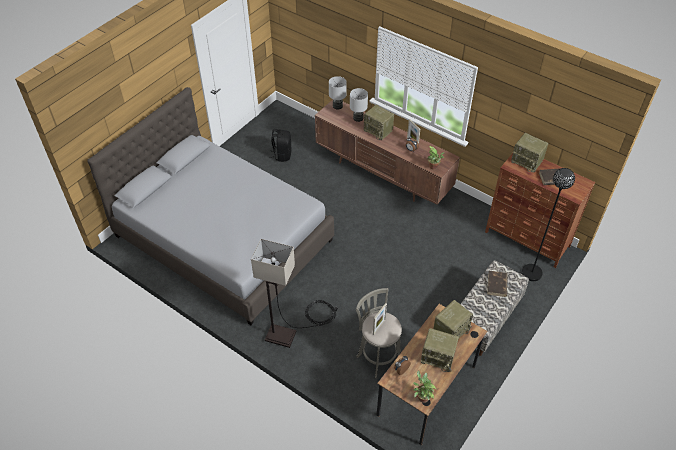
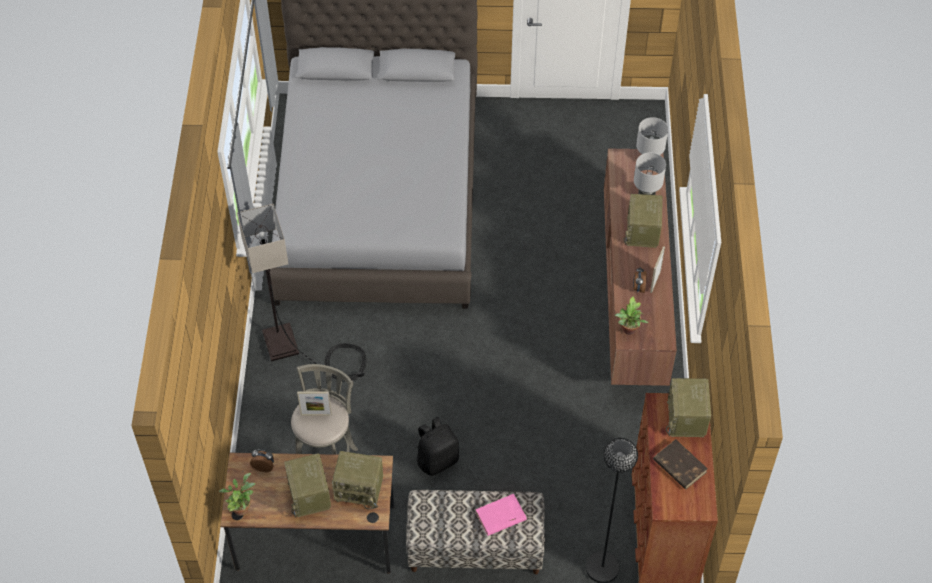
camera: 55 degrees right, 5 degrees up
black backpack [269,129,292,162] -> black backpack moved to [417,417,459,476]
brown book [487,271,508,297] -> pink book [475,494,527,536]

